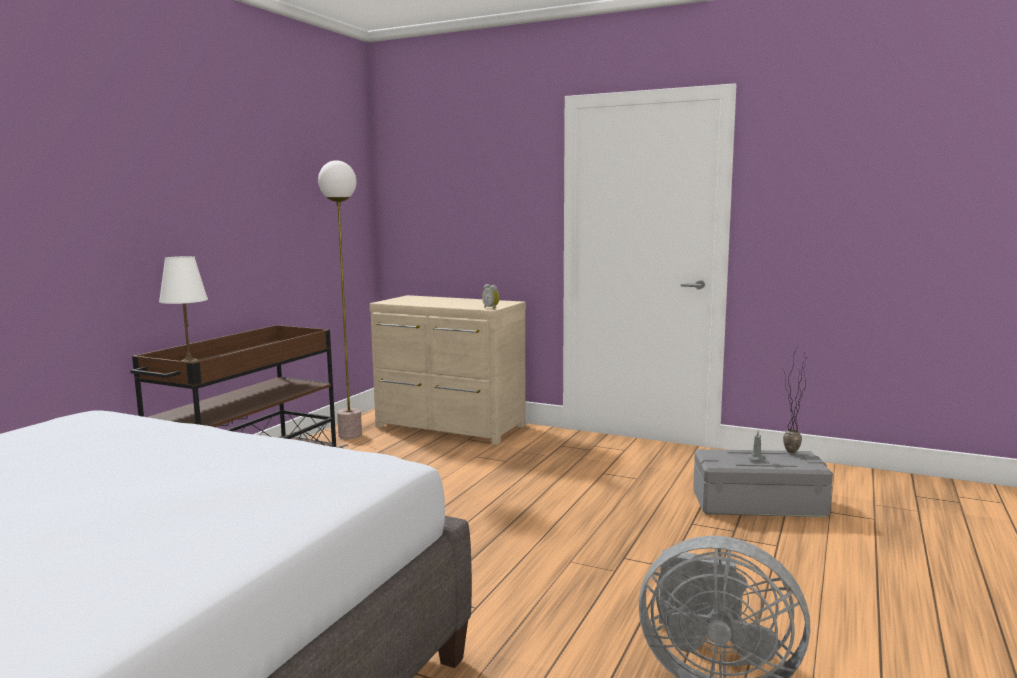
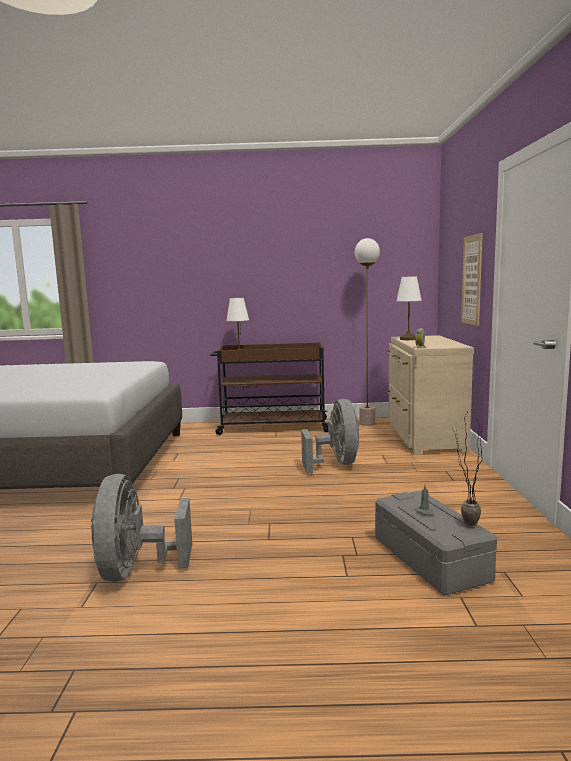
camera: 65 degrees right, 0 degrees up
none -> grey fan [301,399,359,474]
none -> white table lamp [396,276,422,340]
none -> picture [461,233,483,326]

